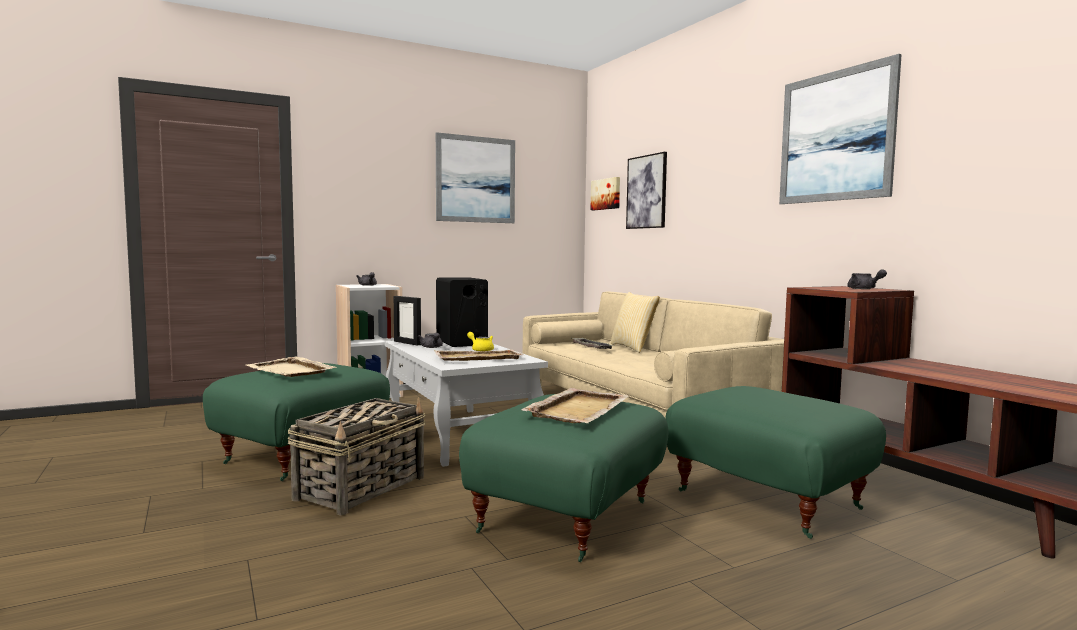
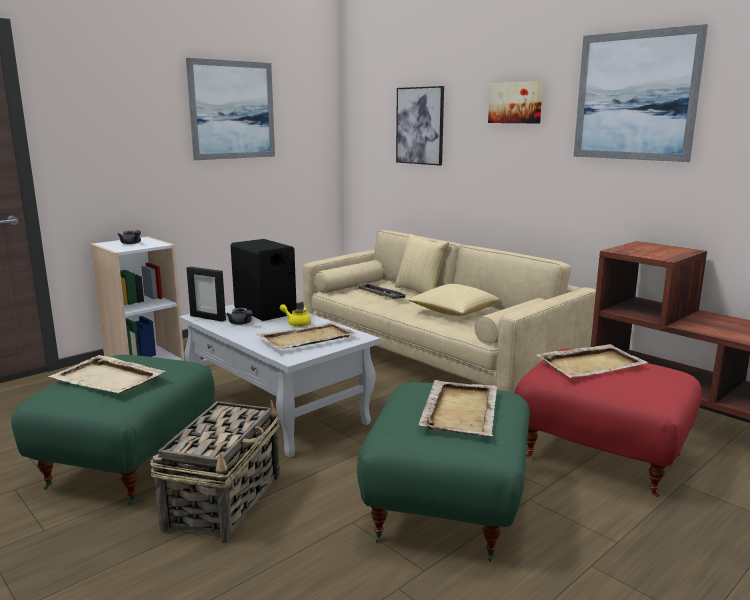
camera: 15 degrees left, 10 degrees up
picture [591,177,620,210] -> picture moved to [488,81,543,123]
green ottoman [665,386,886,539] -> red ottoman [515,349,702,497]
grey teapot [847,269,887,289] -> none
none -> pillow [409,284,500,316]
none -> beige tray [537,344,648,378]

